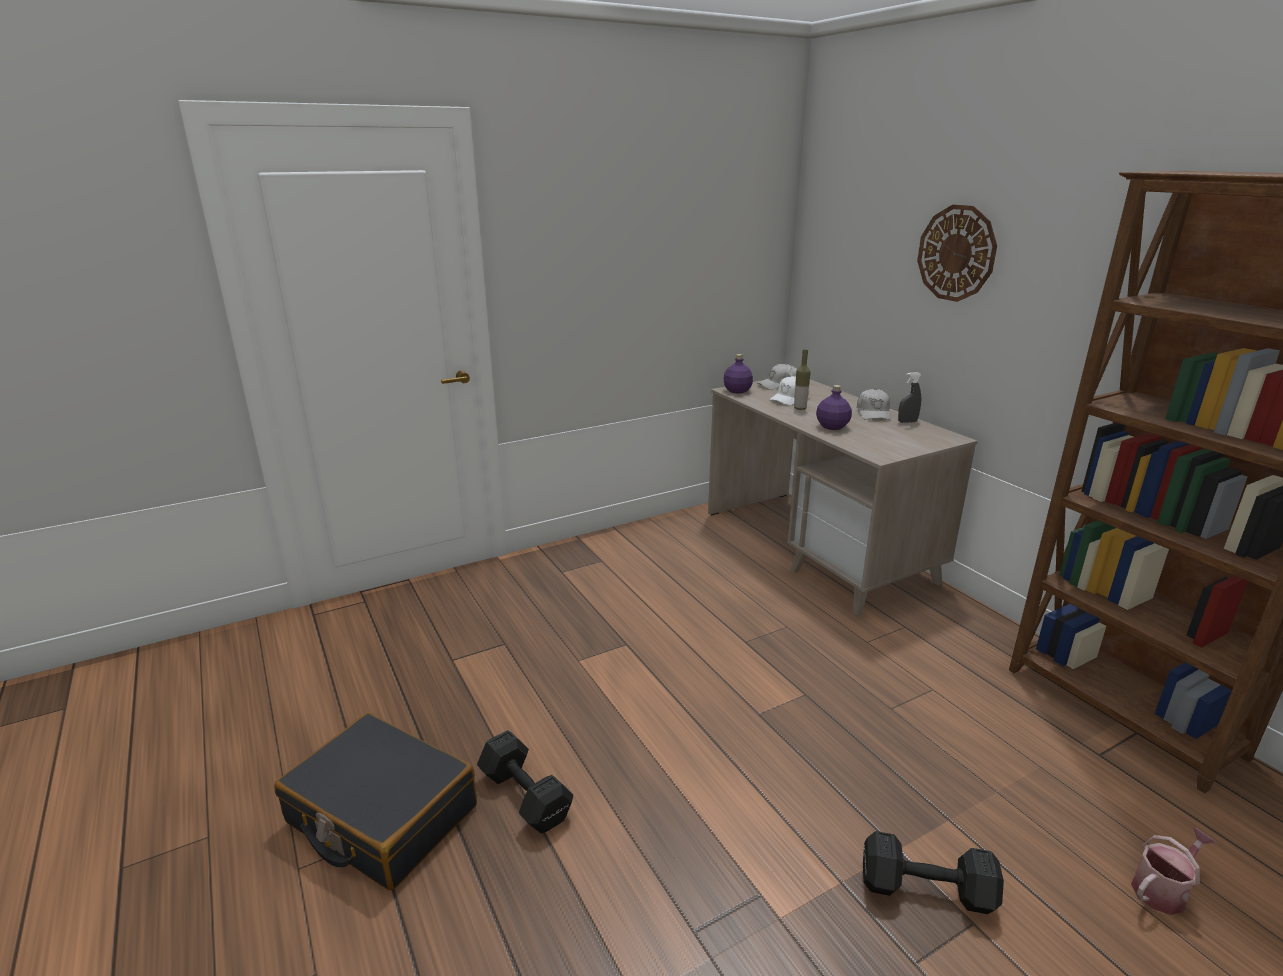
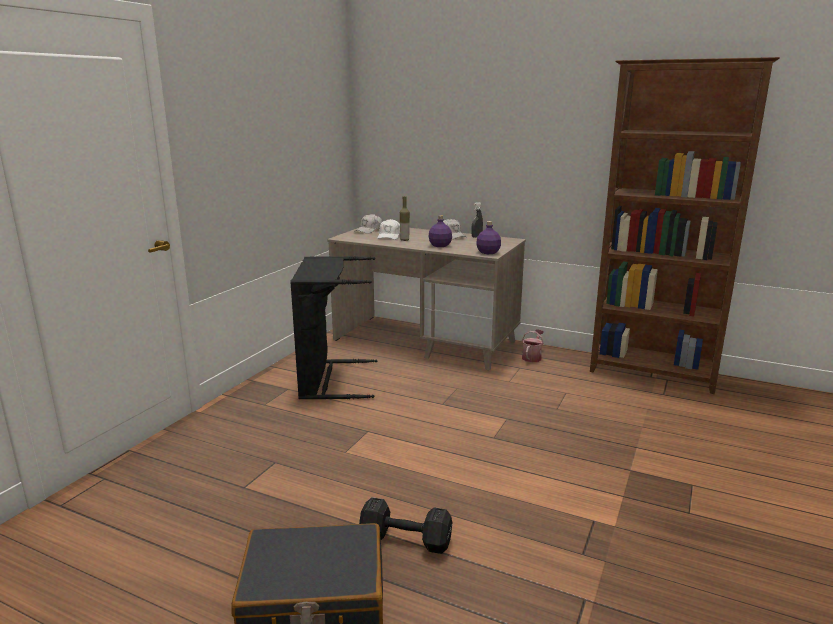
camera: 35 degrees left, 5 degrees down
purple bottle [724,354,753,394] -> purple bottle moved to [476,221,501,254]
black dumbbell [863,831,1004,914] -> none
wall clock [917,204,997,302] -> none
watering can [1131,828,1216,915] -> watering can moved to [522,330,544,362]
none -> black laundry basket [290,256,377,399]

